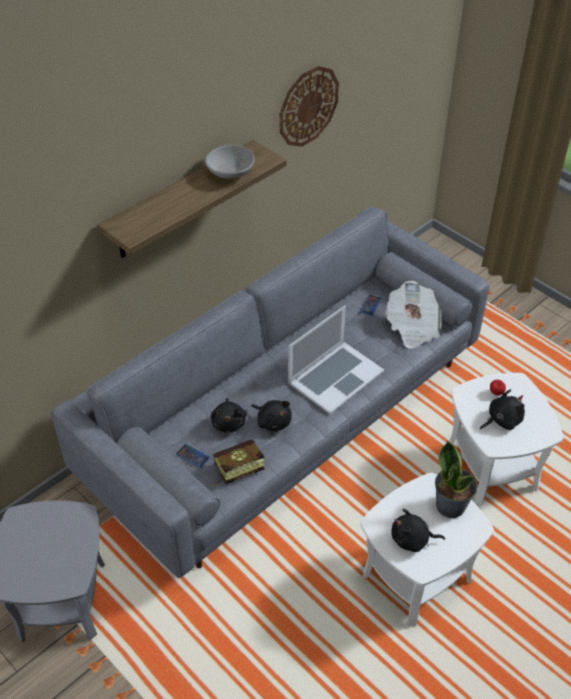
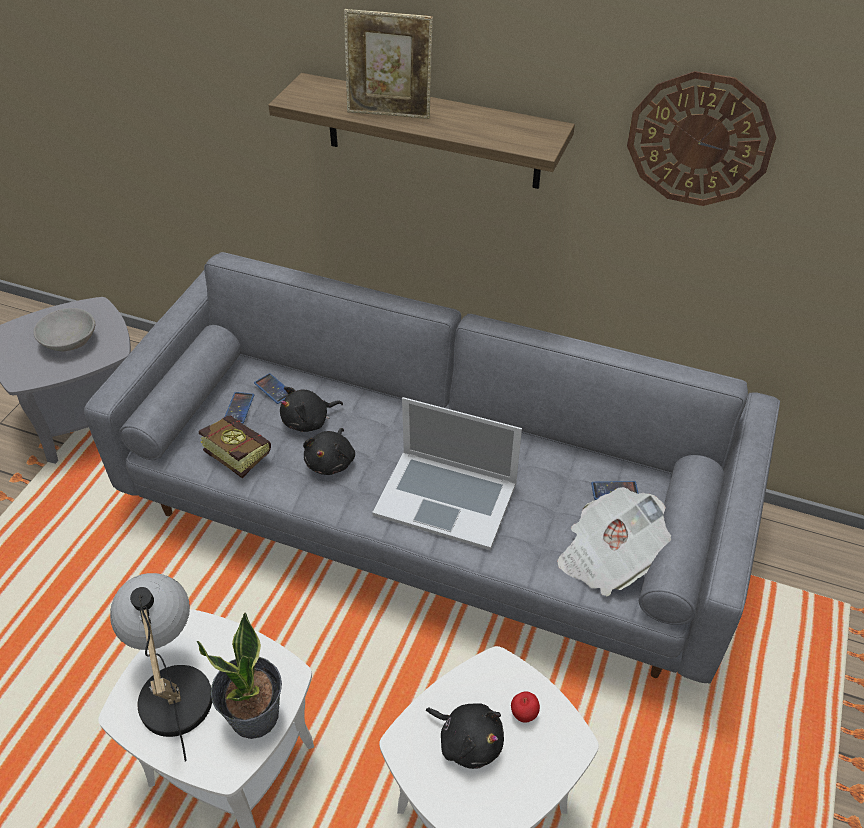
camera: 65 degrees right, 0 degrees up
grey bowl [205,145,255,179] -> grey bowl moved to [34,308,95,351]
black plush toy [391,509,445,552] -> table lamp [110,573,212,761]
none -> phone [254,373,289,404]
none -> picture frame [344,9,433,119]

